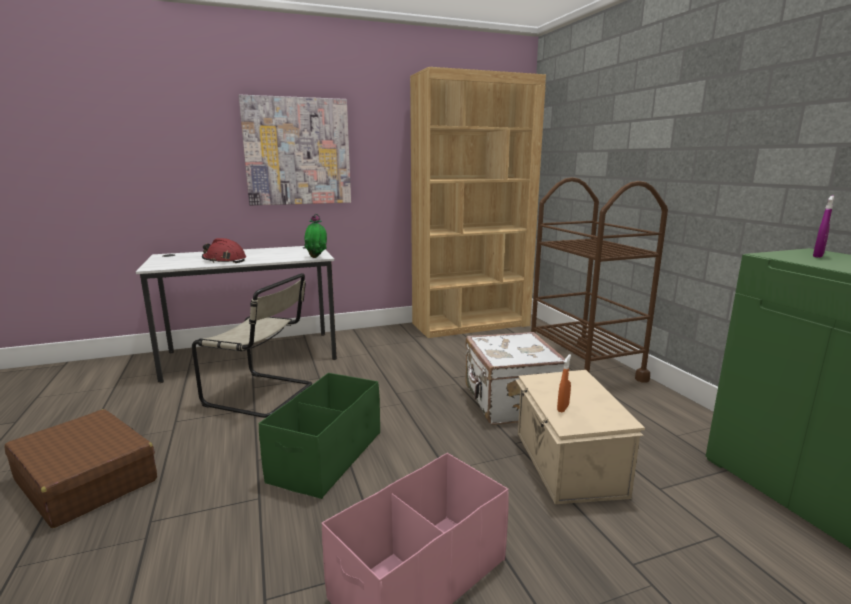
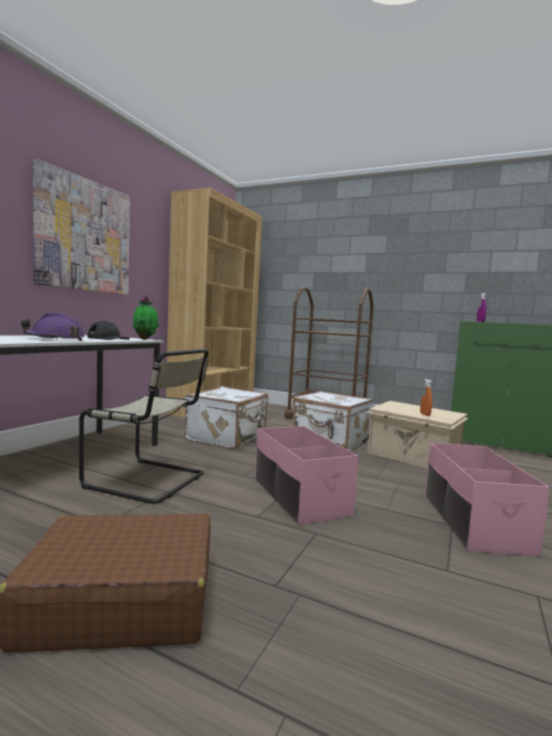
camera: 45 degrees left, 10 degrees down
beige chair [192,273,312,418] -> beige chair turned 45 degrees clockwise [79,349,209,504]
red hard hat [202,238,246,263] -> purple hard hat [21,313,85,341]
green storage box [258,373,380,499] -> pink storage box [255,426,358,525]
none -> black cap [87,321,130,340]
none -> white suitcase [185,387,268,449]

